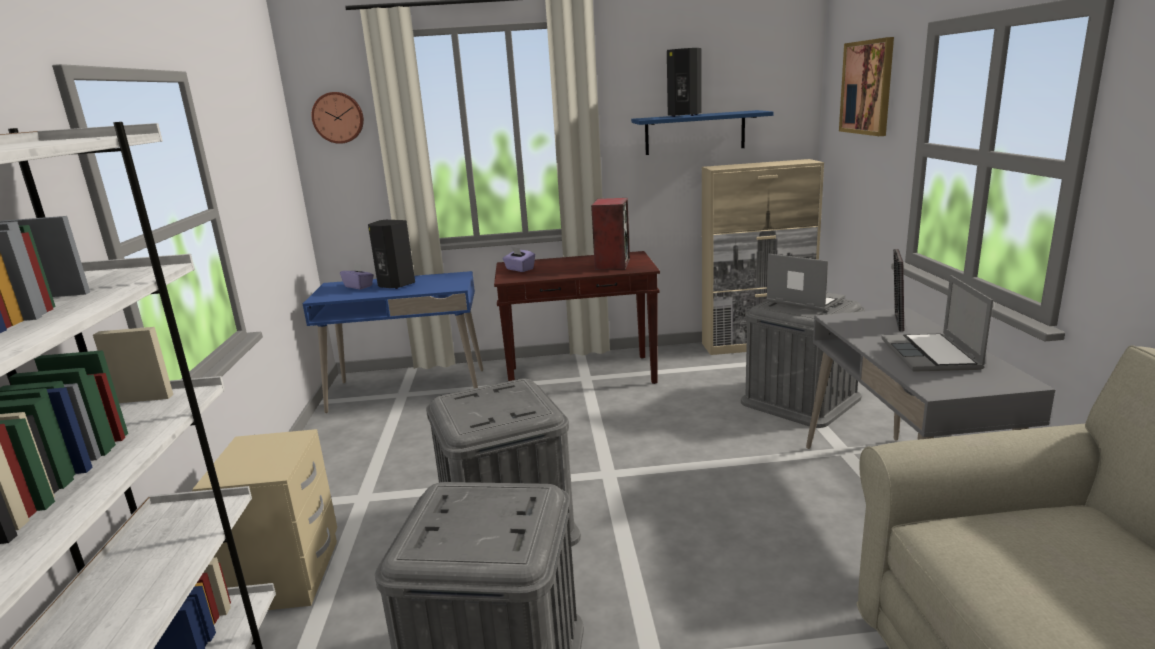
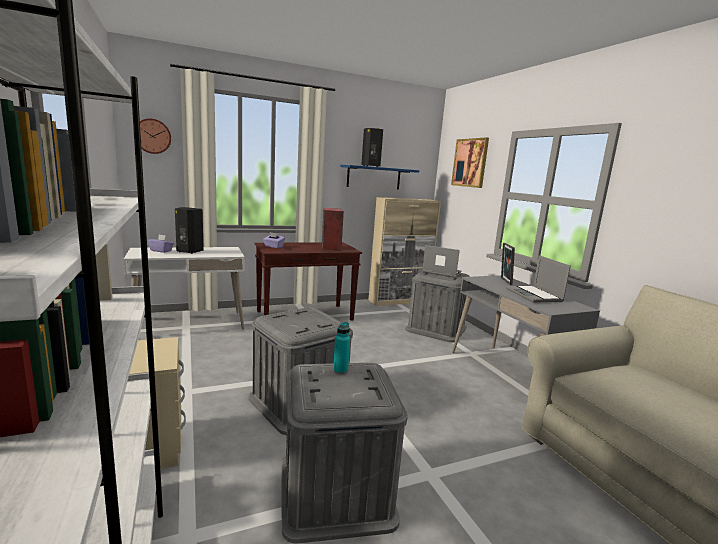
camera: 20 degrees left, 5 degrees down
blue desk [303,271,483,413] -> white desk [124,247,244,330]
none -> turquoise bottle [333,322,350,374]

